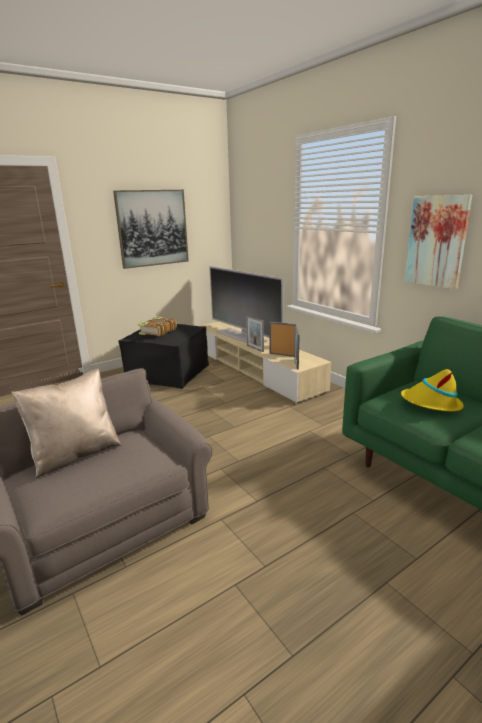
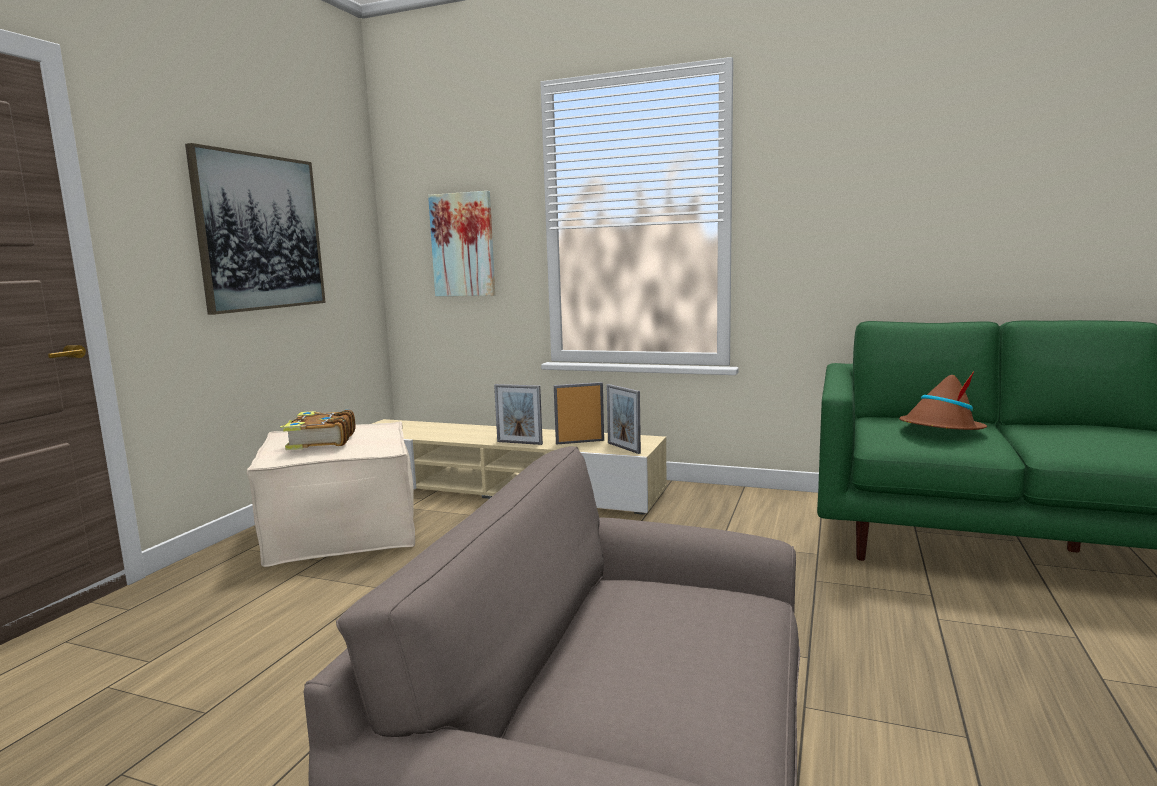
camera: 35 degrees left, 10 degrees down
beige pillow [12,369,121,478] -> none
black ottoman [118,324,209,389] -> beige ottoman [247,421,415,567]
television [209,266,284,343] -> none
yellow hat [401,369,464,412] -> brown hat [899,371,987,430]
picture [405,195,472,289] -> picture moved to [428,191,495,296]

